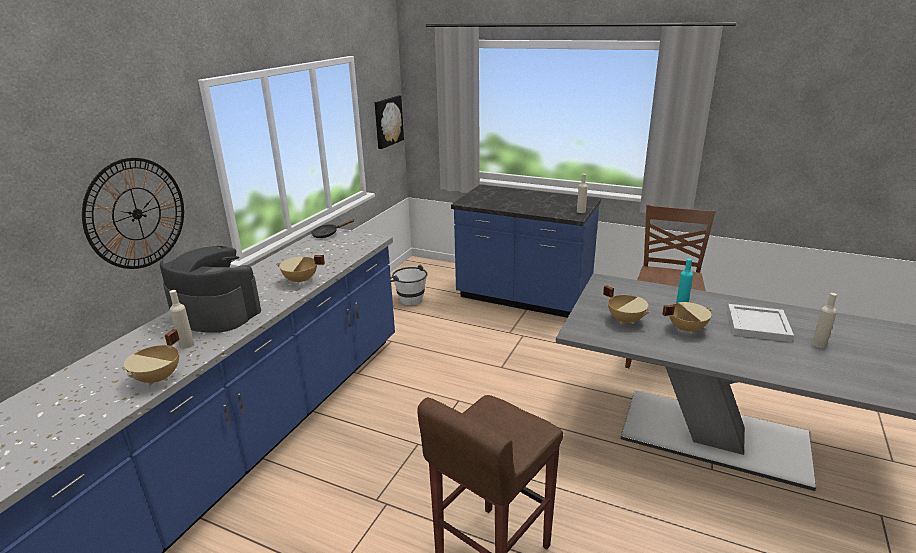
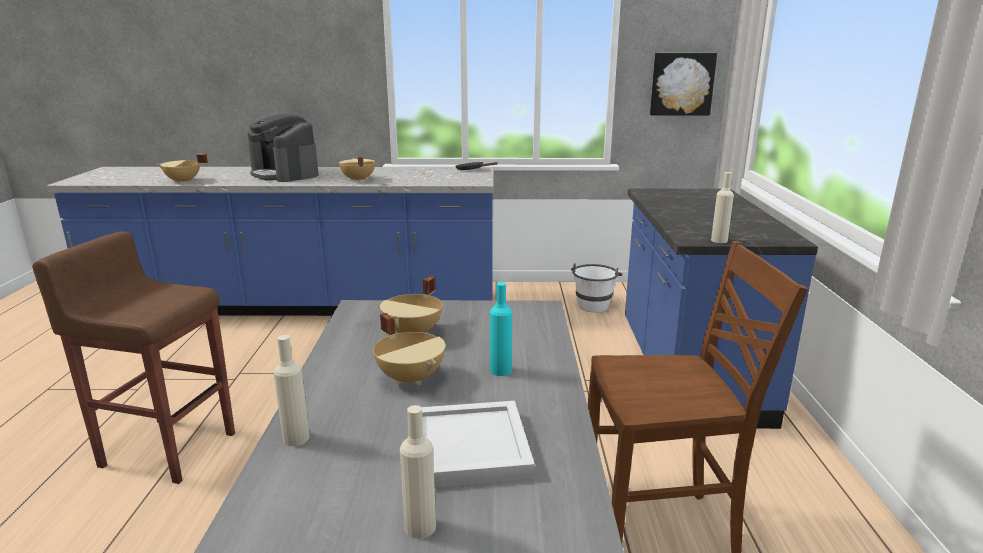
camera: 65 degrees right, 5 degrees down
wall clock [82,158,184,269] -> none
coffee machine [160,246,261,333] -> coffee machine turned 135 degrees clockwise [248,114,319,182]
beige bottle [169,290,194,349] -> beige bottle moved to [274,335,310,446]

